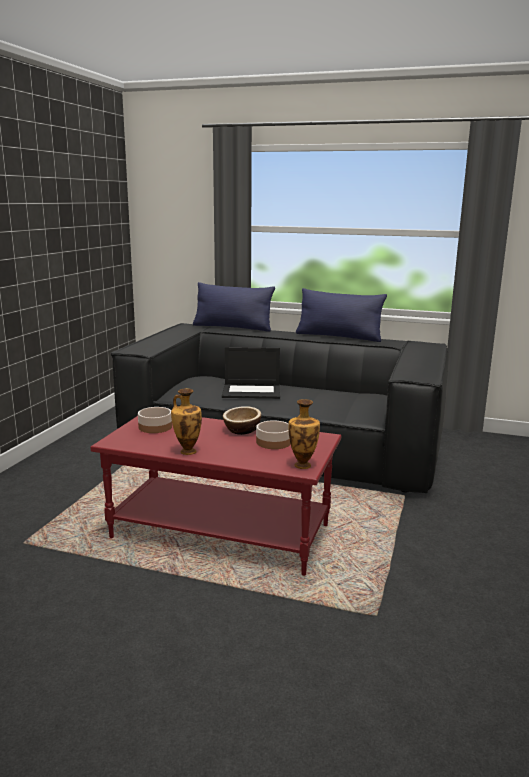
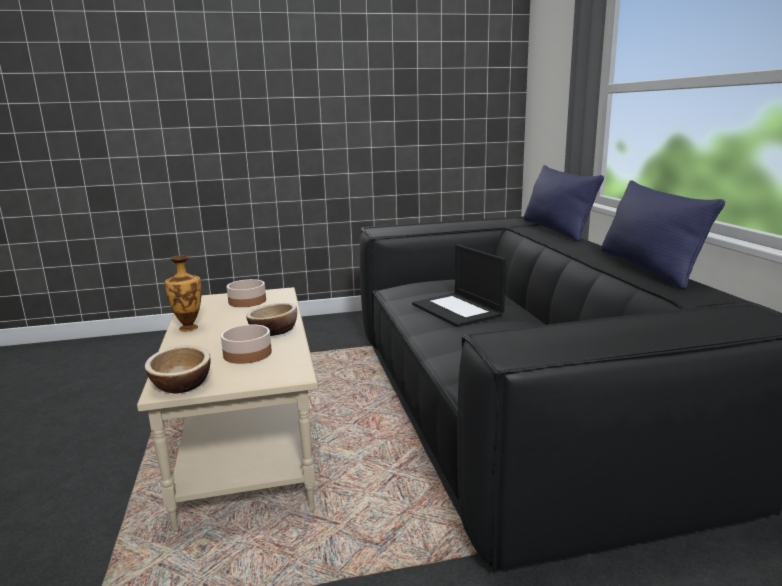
camera: 60 degrees right, 0 degrees up
red coffee table [90,416,341,576] -> beige coffee table [137,287,318,530]
vase [288,399,320,469] -> bowl [145,346,211,394]

